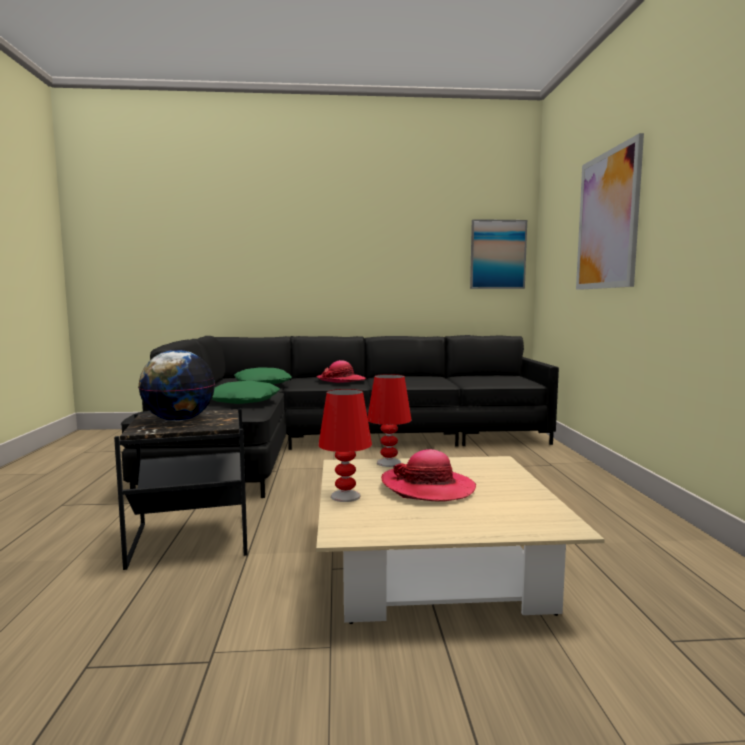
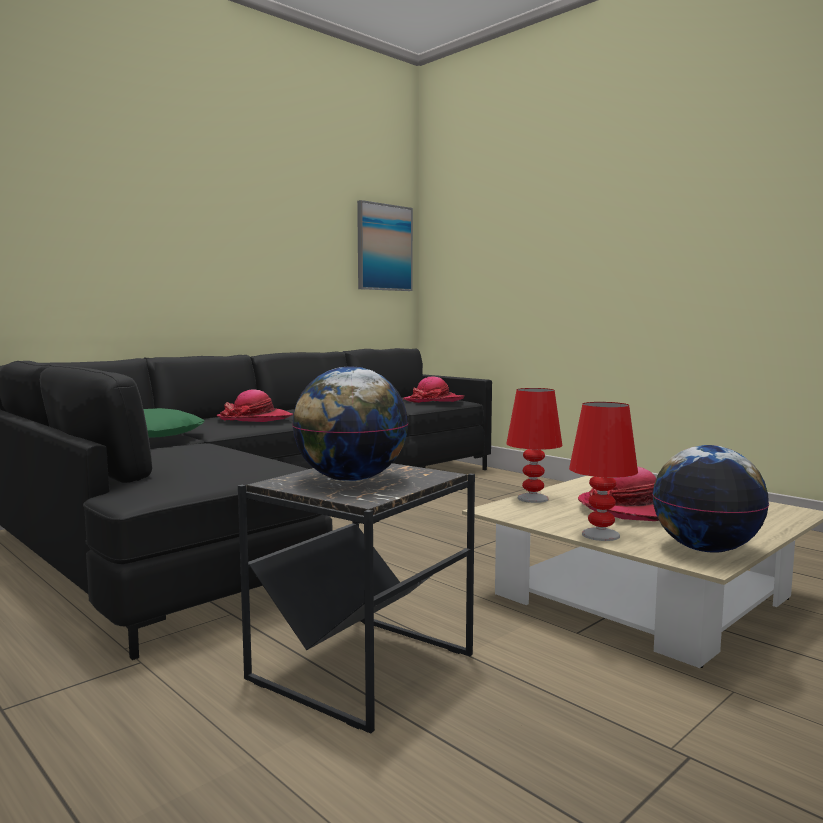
camera: 40 degrees left, 0 degrees up
green pillow [212,381,280,404] -> none
picture [576,133,644,290] -> none
none -> hat [403,377,465,403]
none -> globe [652,445,769,553]

